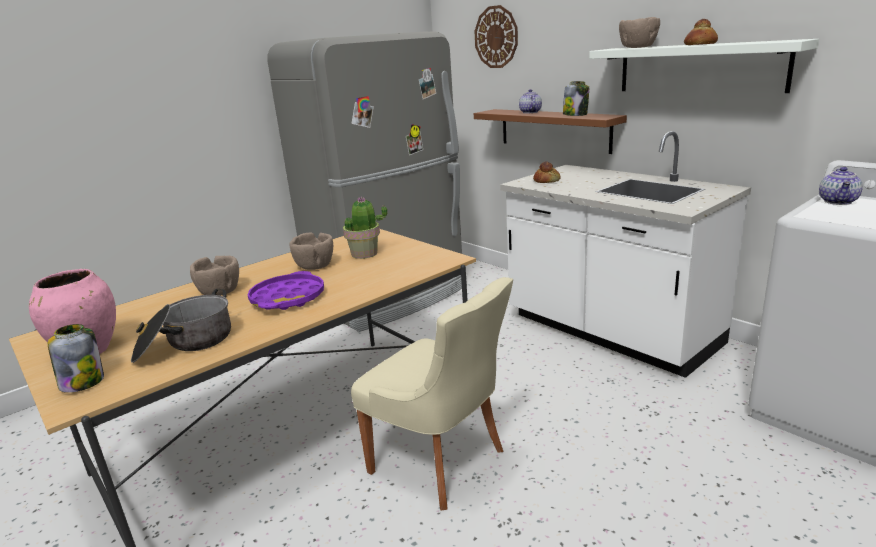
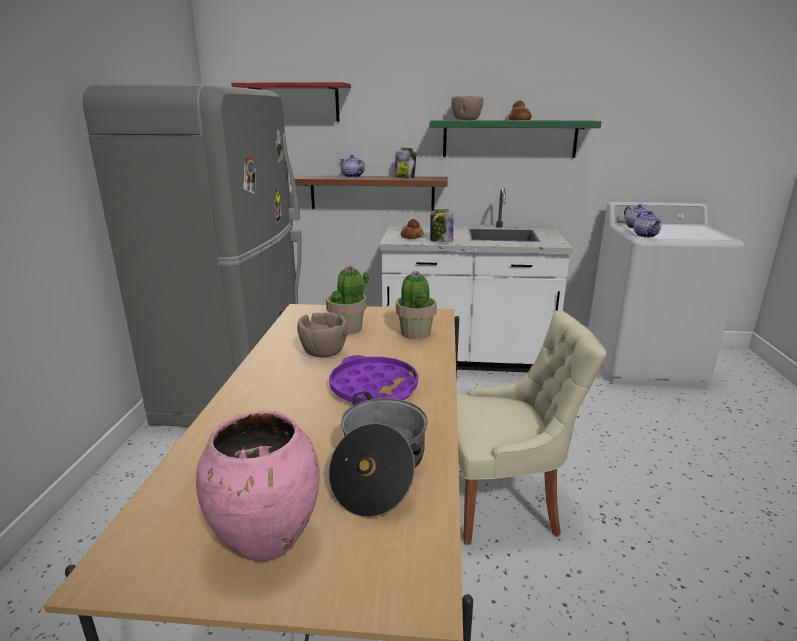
camera: 45 degrees left, 0 degrees up
jar [48,324,104,393] -> jar moved to [430,209,453,242]
brown bowl [190,256,239,296] -> none
wall clock [474,5,518,68] -> red shelf [231,82,351,122]
white shelf [589,39,819,93] -> green shelf [430,120,602,158]
none -> potted plant [396,270,437,339]
none -> teapot [634,211,661,238]

